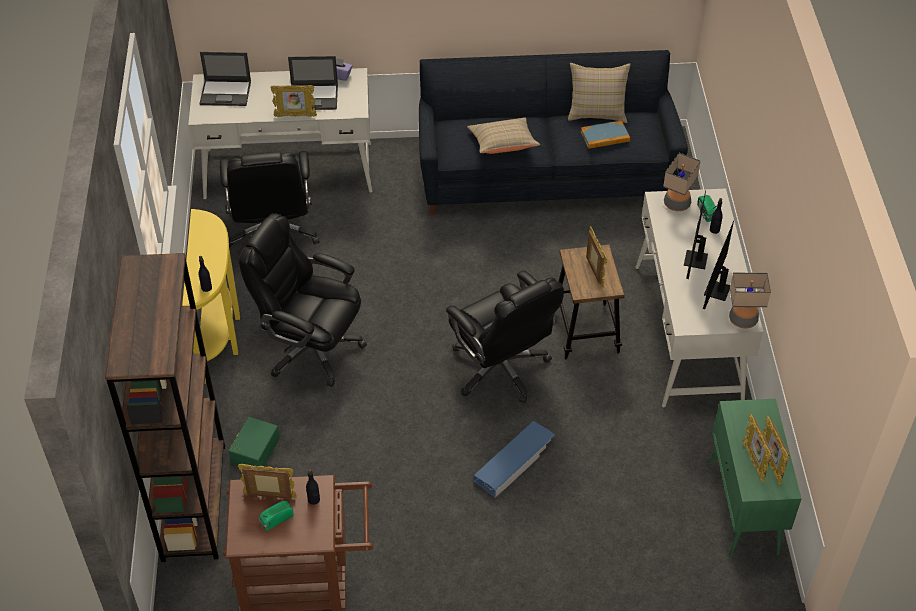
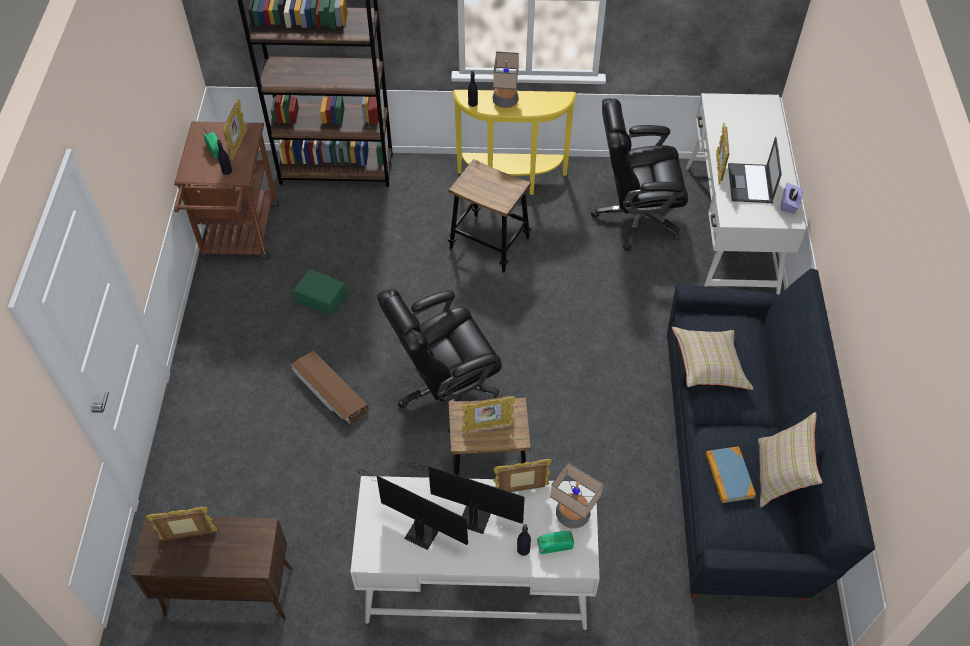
camera: 95 degrees right, 5 degrees up
laptop [199,52,251,106] -> none
green storage box [229,417,280,466] -> green storage box moved to [294,269,347,316]
black office chair [239,213,367,387] -> stool [448,159,531,273]
blue storage box [474,421,555,498] -> brown storage box [291,351,368,424]
green cabinet [709,399,802,558] -> brown cabinet [131,515,293,619]
table lamp [729,273,771,329] -> table lamp moved to [492,51,519,108]
picture frame [763,416,790,485] -> picture frame moved to [493,459,552,492]

